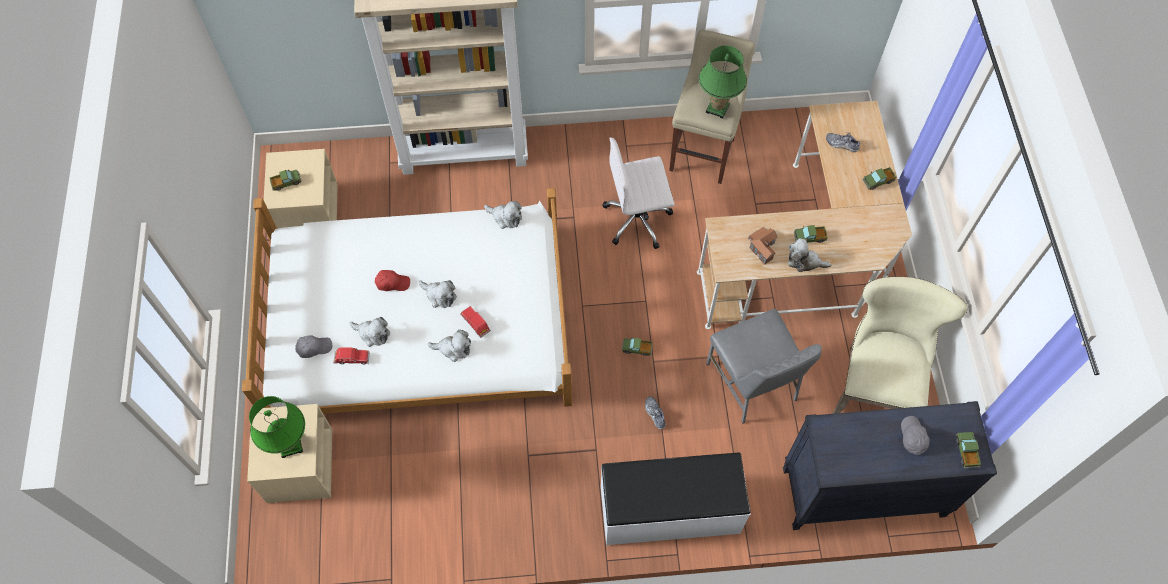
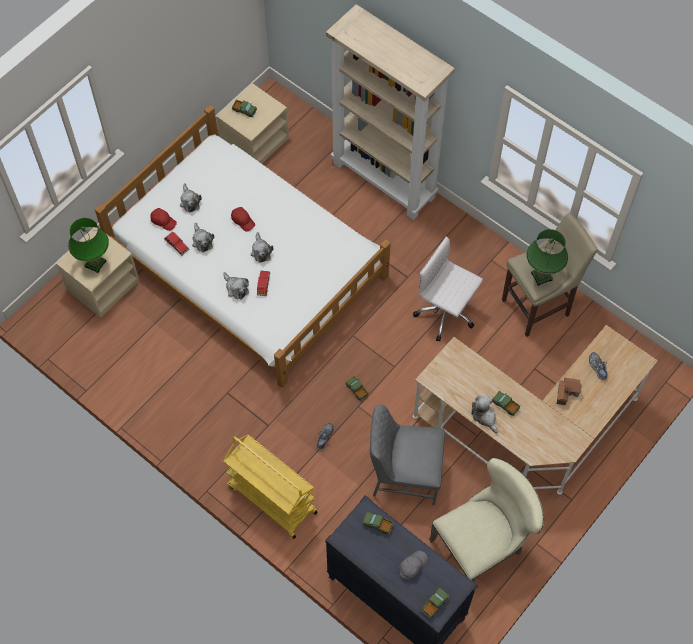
camera: 45 degrees right, 0 degrees up
grey cap [295,335,332,358] -> red cap [150,208,177,231]
plush toy [484,201,522,229] -> plush toy moved to [180,183,202,213]
white bench [601,453,751,545] -> yellow cart [223,435,318,539]
grey chair [706,309,821,423] -> grey chair turned 75 degrees clockwise [370,404,445,505]
toy house [748,227,778,265] -> toy house moved to [557,378,582,405]
toy truck [863,167,896,190] -> toy truck moved to [362,512,394,535]

